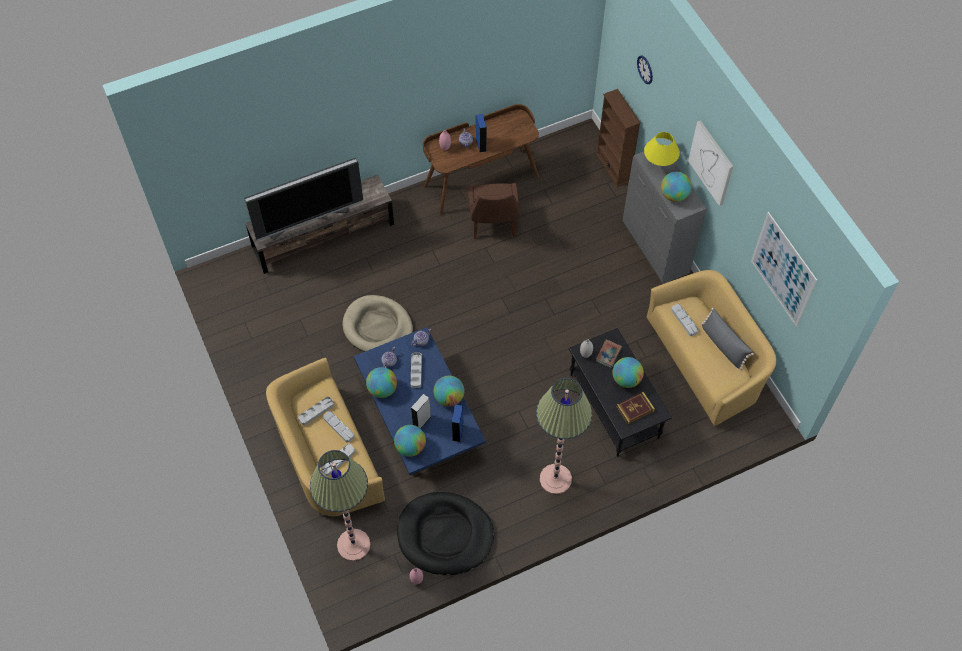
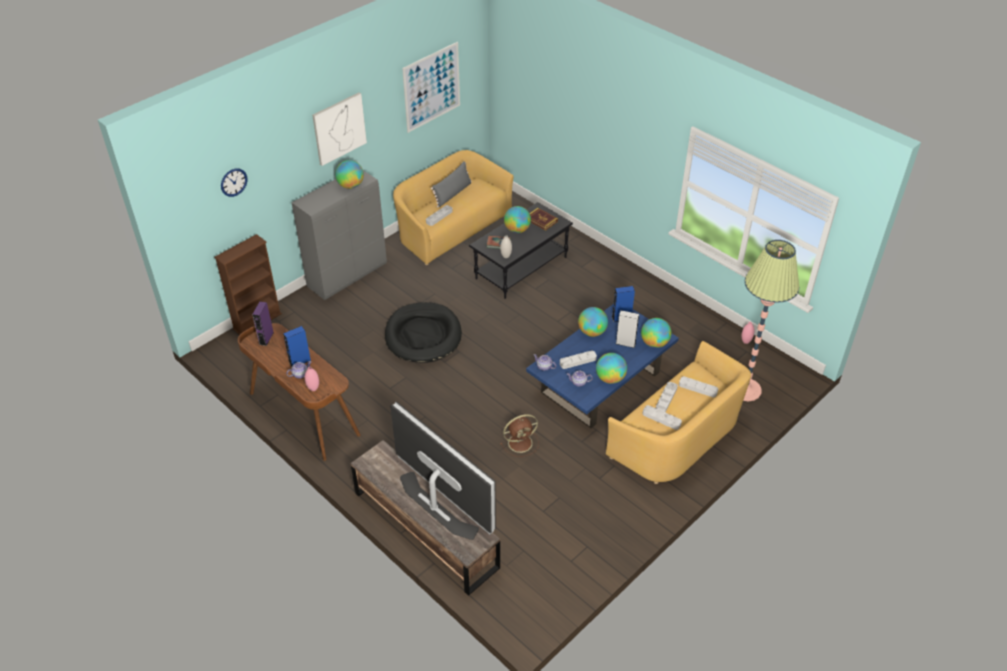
camera: 110 degrees left, 15 degrees down
beige dog bed [342,295,413,352] -> brown fan [500,414,539,457]
black dog bed [397,492,494,575] -> black dog bed moved to [385,302,462,363]
brown chair [468,183,519,239] -> none
floor lamp [536,378,592,494] -> none
yellow table lamp [644,132,680,166] -> none
none -> purple speaker [252,301,274,346]

